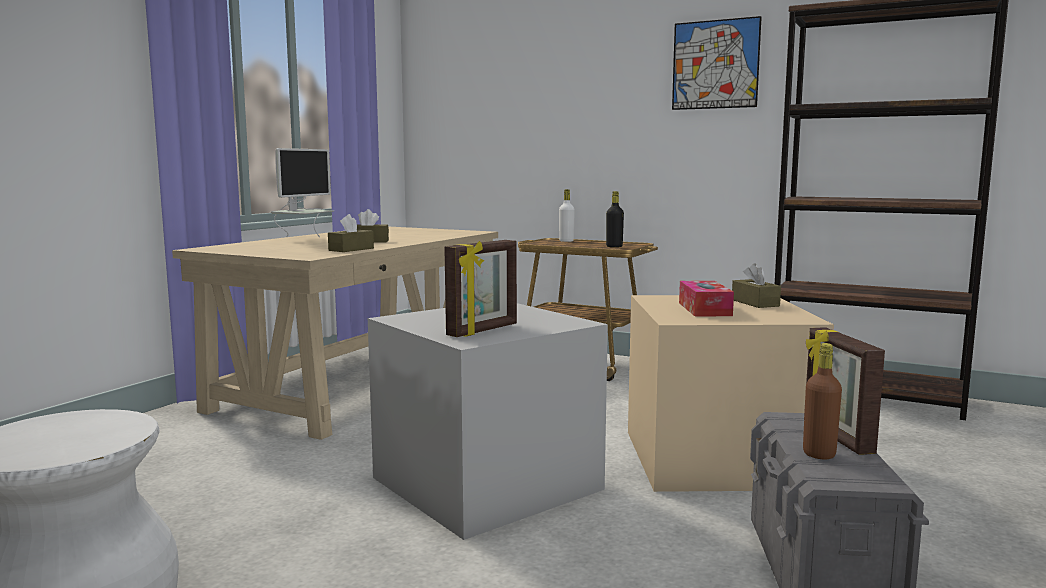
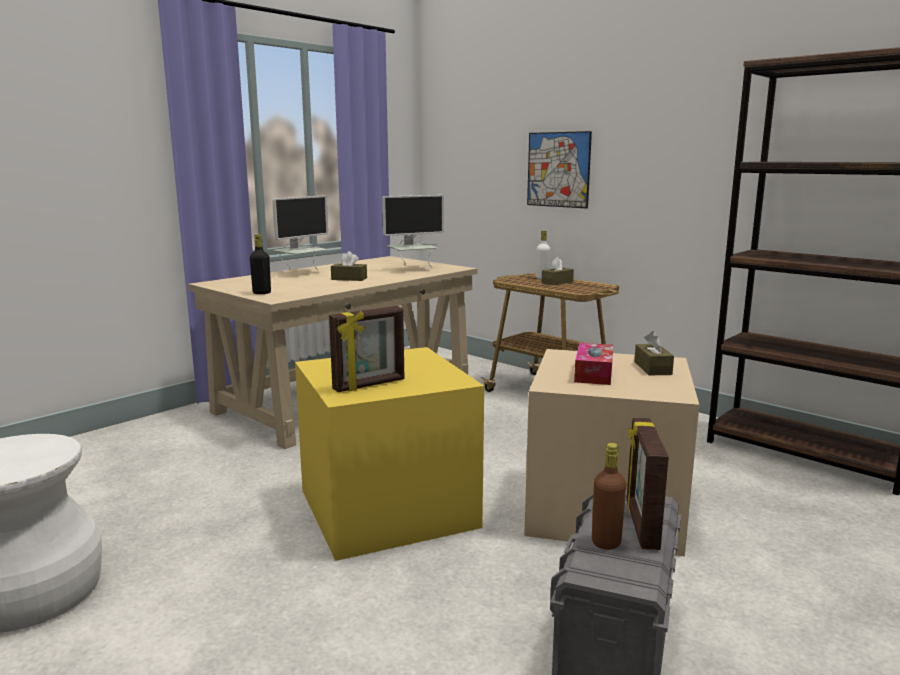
camera: 15 degrees right, 5 degrees up
brown tissue box [328,214,374,252] -> brown tissue box moved to [542,257,574,285]
grey storage box [368,303,608,540] -> yellow storage box [295,347,484,561]
black bottle [606,191,624,248] -> black bottle moved to [250,234,271,294]
picture [672,16,762,110] -> picture moved to [527,131,592,208]
none -> monitor [382,195,444,268]

